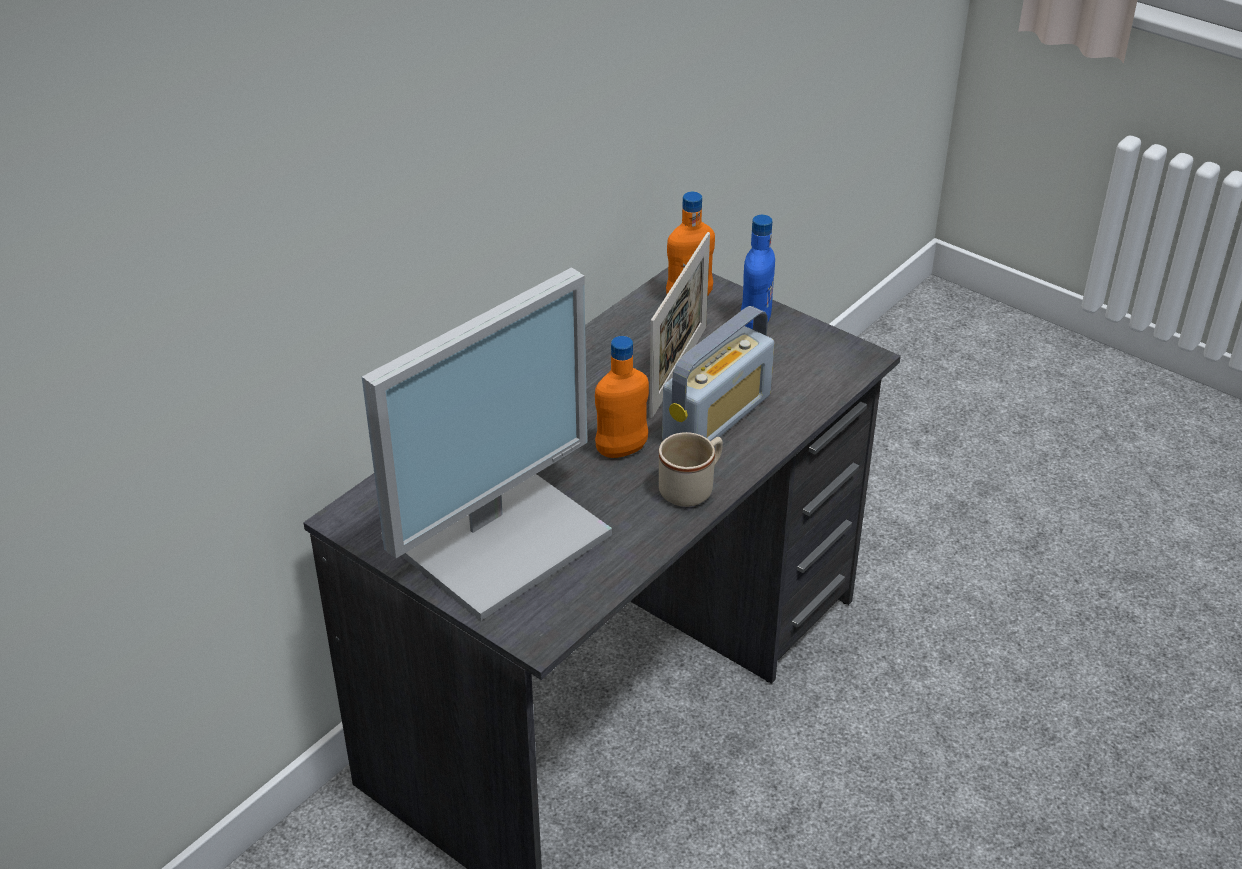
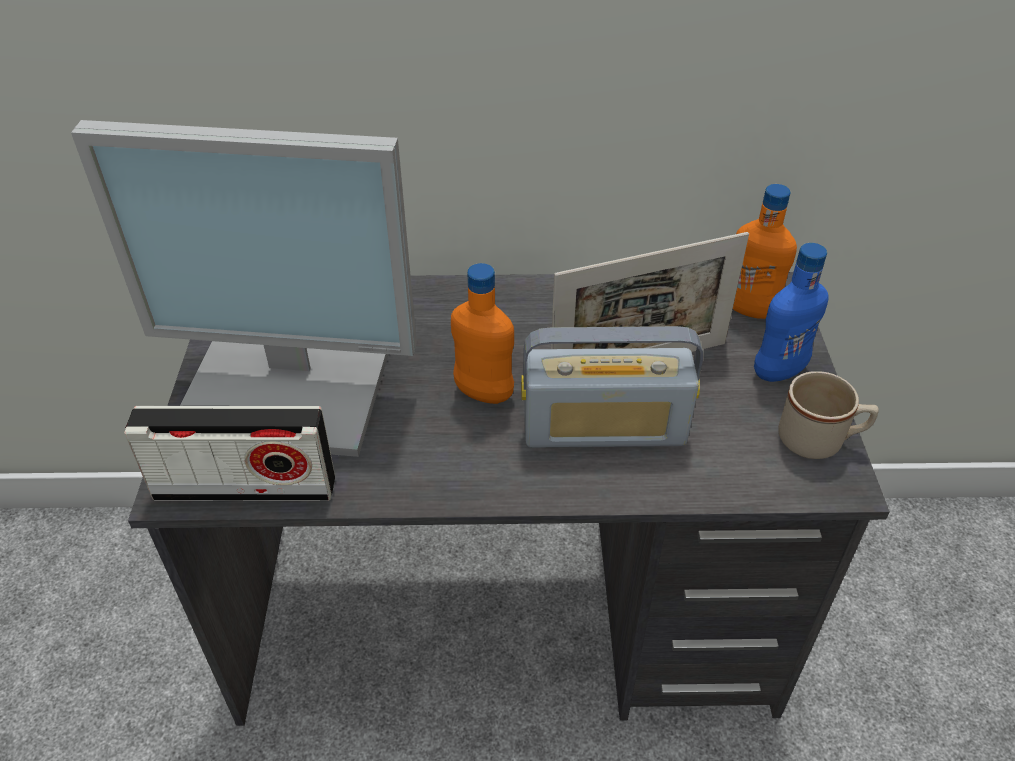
camera: 50 degrees right, 5 degrees up
beige mug [659,432,723,507] -> beige mug moved to [778,371,879,459]
none -> radio [124,406,335,501]

